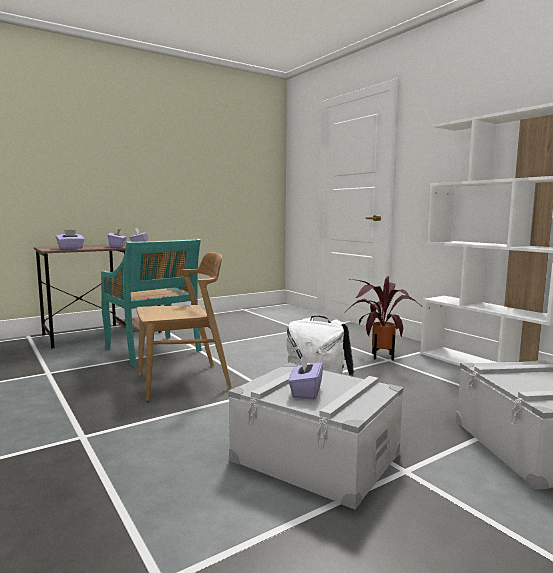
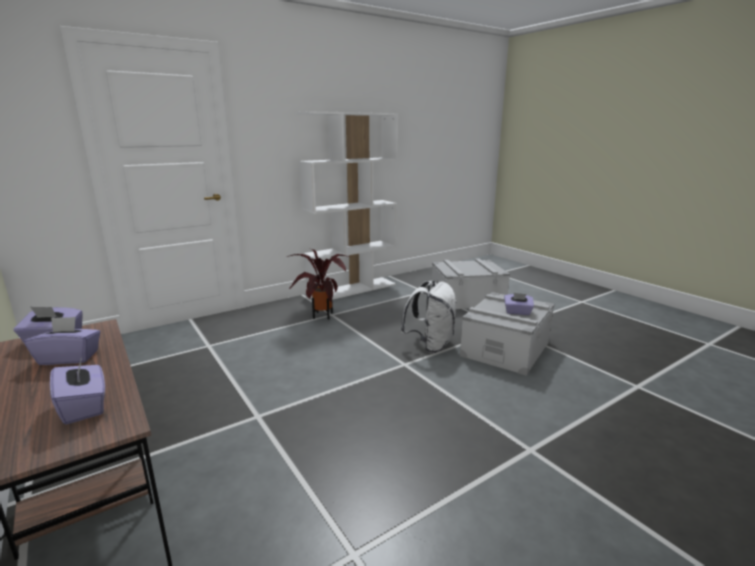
camera: 90 degrees left, 10 degrees up
turquoise chair [101,239,202,366] -> none
brown chair [136,252,232,401] -> none

